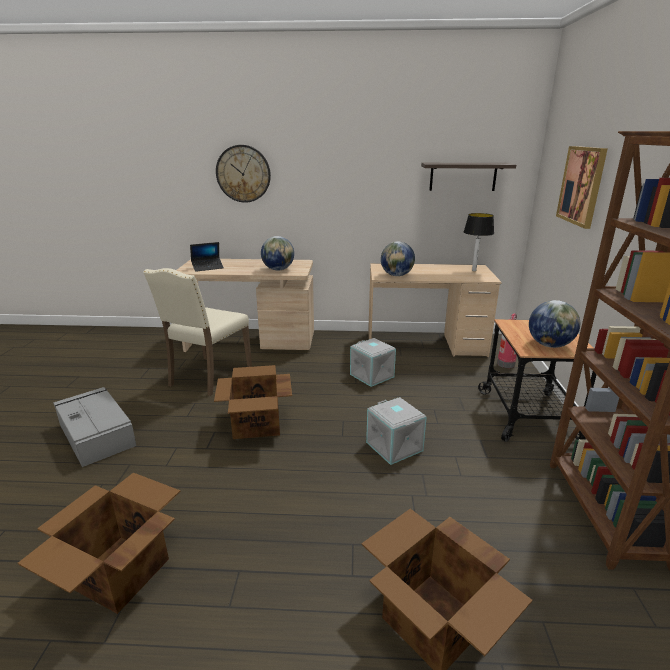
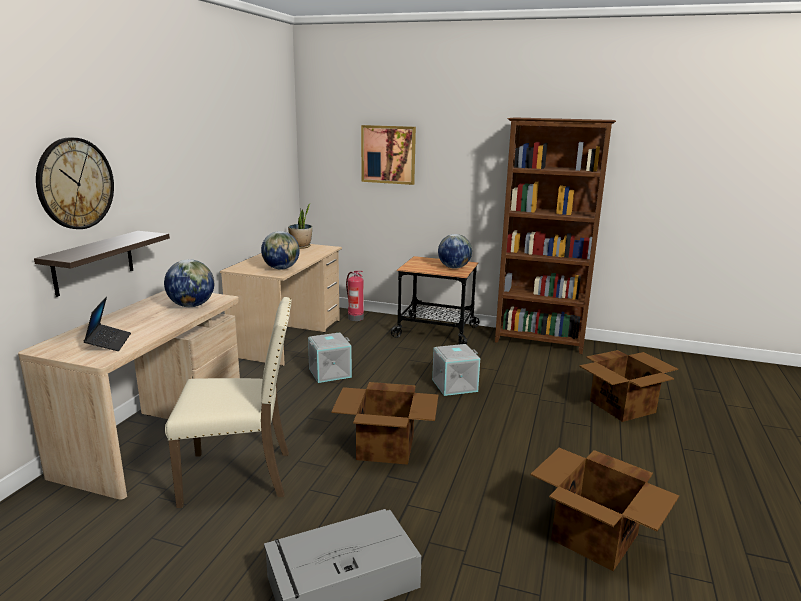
camera: 75 degrees left, 5 degrees down
beige chair [143,268,252,396] -> beige chair turned 45 degrees counterclockwise [165,297,292,508]
shelf [421,163,516,191] -> shelf moved to [34,231,170,297]
table lamp [464,213,494,271] -> potted plant [288,204,312,249]

